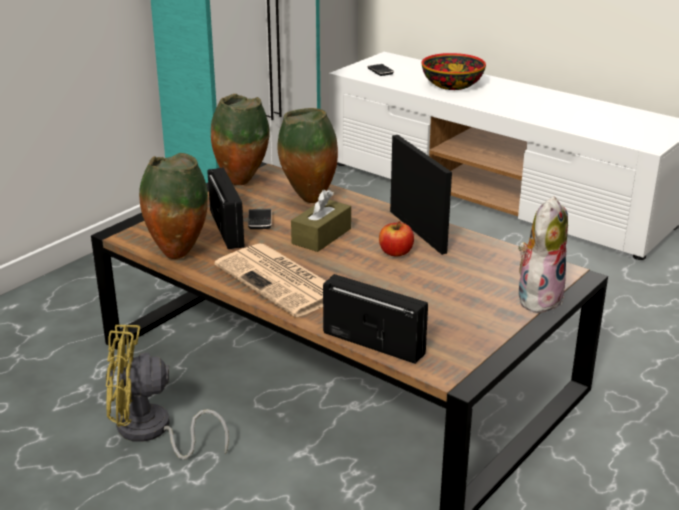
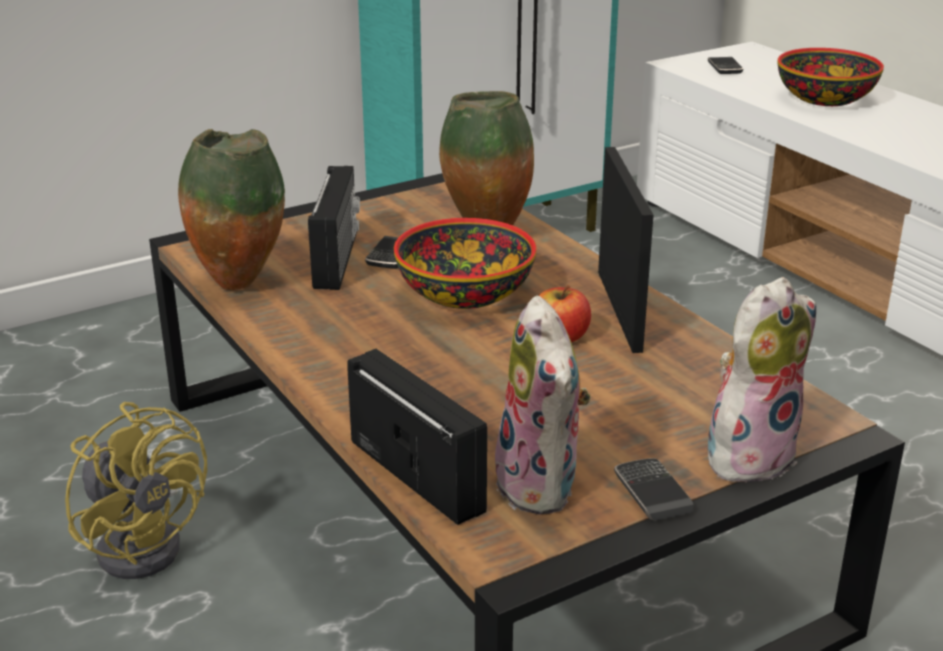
camera: 20 degrees right, 0 degrees up
yellow fan [106,325,229,460] -> yellow fan turned 150 degrees counterclockwise [65,402,207,579]
vase [211,94,270,185] -> none
newspaper [215,243,326,317] -> none
brown tissue box [291,190,351,252] -> bowl [394,218,537,309]
none -> plush toy [489,296,591,515]
none -> phone [614,458,694,520]

